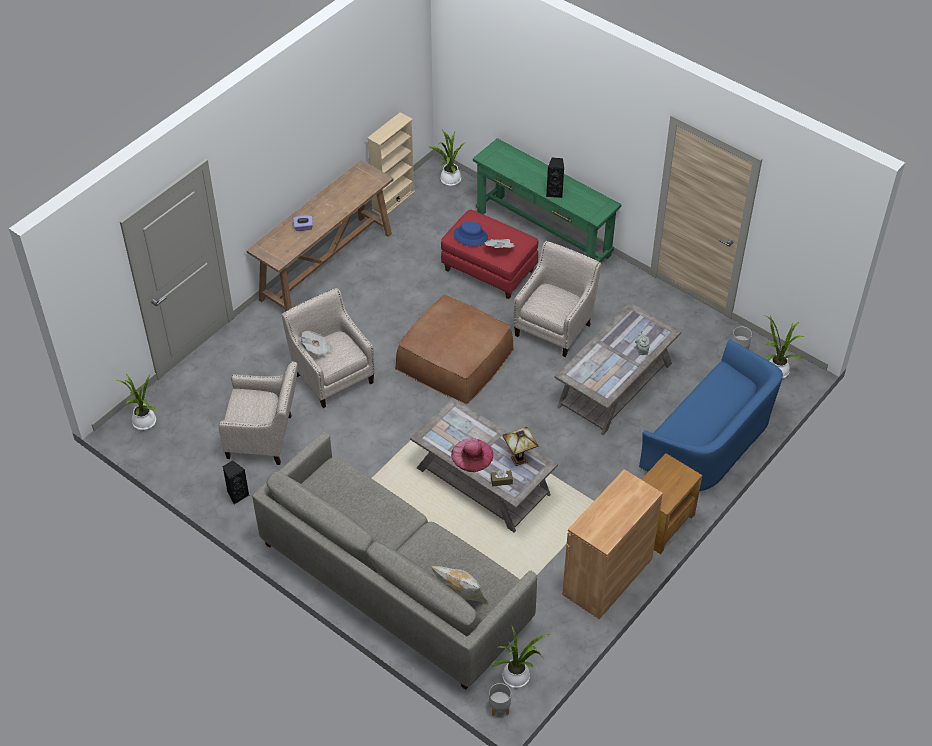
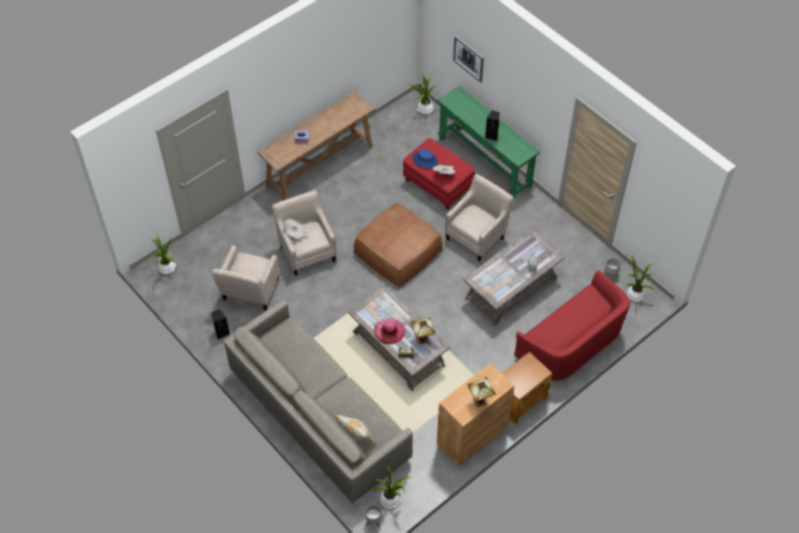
camera: 10 degrees right, 5 degrees up
beige armchair [219,361,298,465] -> beige armchair turned 90 degrees clockwise [212,245,280,311]
beige bookcase [367,112,415,216] -> none
blue sofa [639,340,783,491] -> red sofa [514,270,631,381]
none -> picture [453,35,484,83]
none -> table lamp [467,377,496,407]

